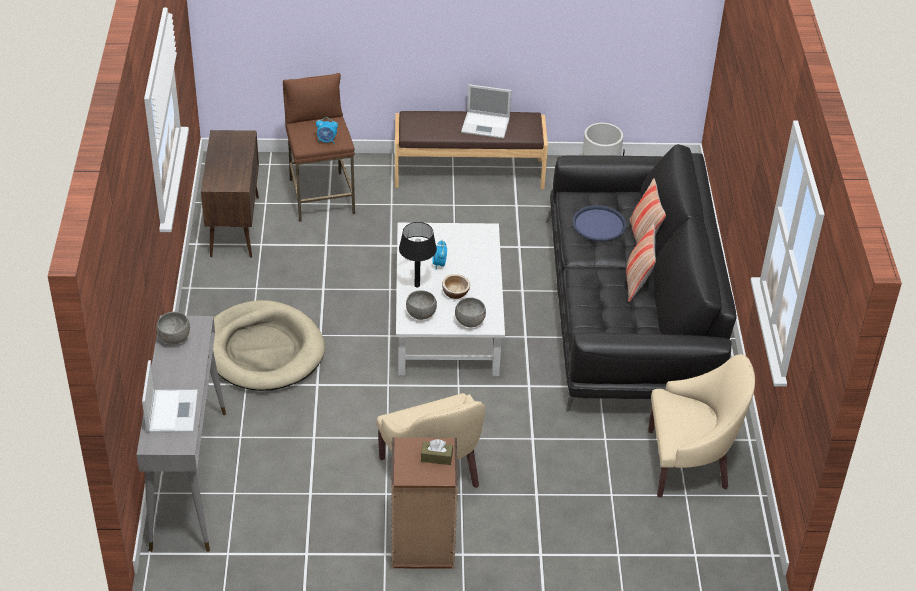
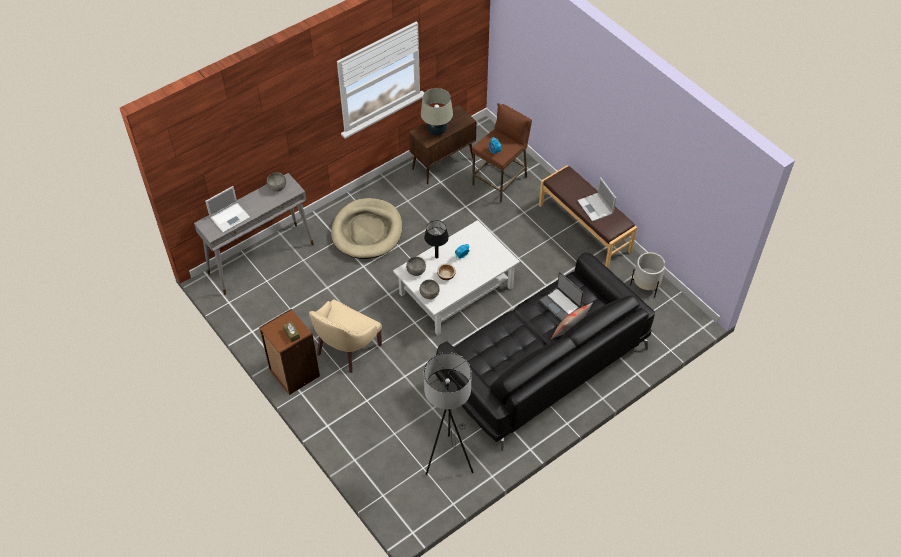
camera: 55 degrees right, 10 degrees up
blue tray [572,205,627,242] -> laptop [539,272,584,321]
pillow [626,222,656,302] -> none
beige armchair [648,354,755,497] -> grey floor lamp [424,352,474,475]
none -> beige table lamp [421,88,453,135]

